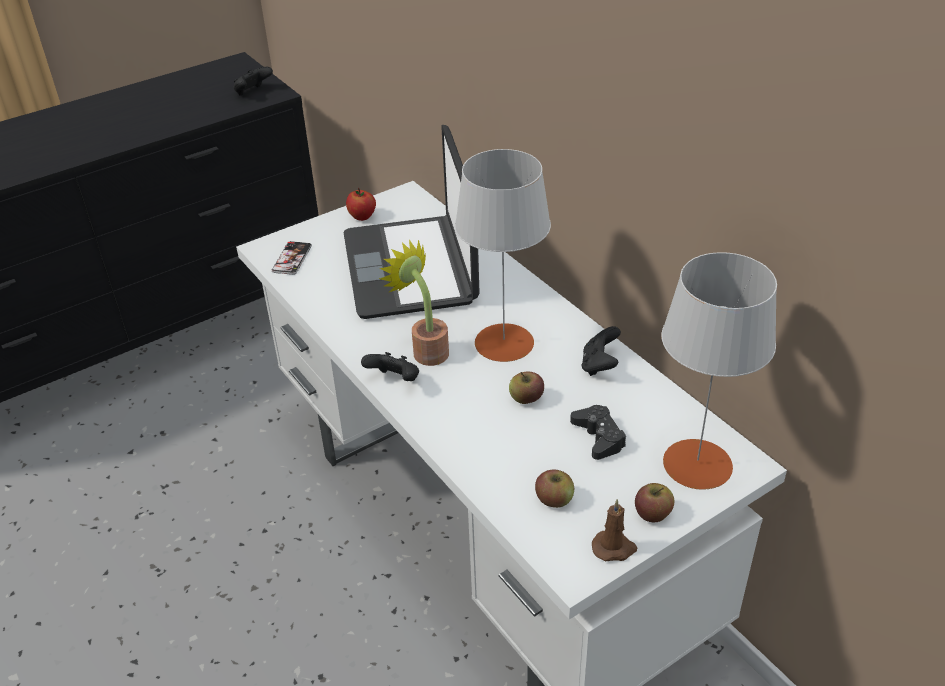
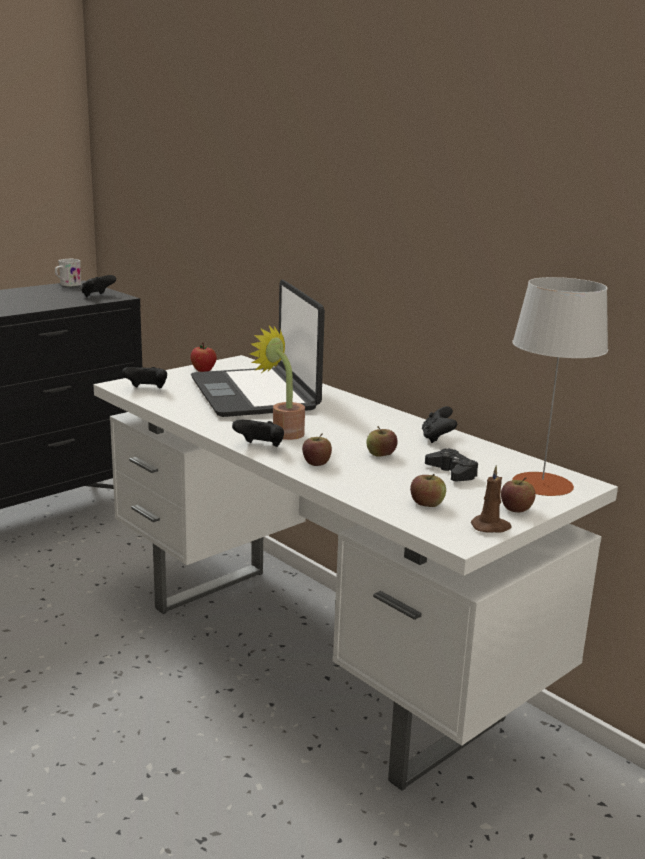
camera: 10 degrees left, 20 degrees down
phone [272,241,312,275] -> black game controller [122,367,167,388]
grey table lamp [455,149,551,362] -> none
none -> white mug [55,259,81,287]
none -> apple [302,433,332,466]

